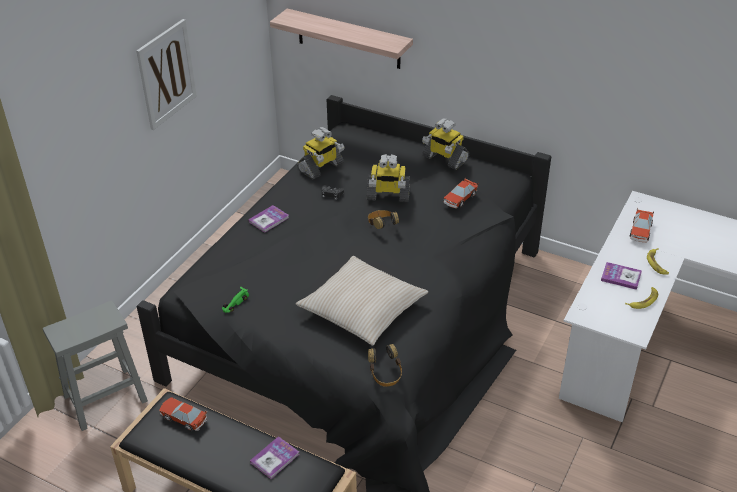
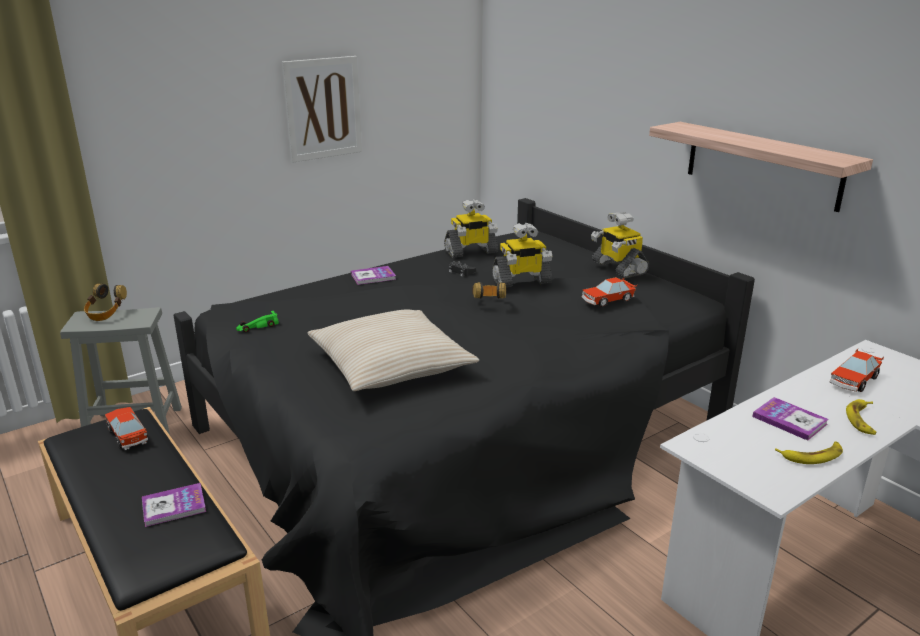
camera: 25 degrees right, 15 degrees down
shelf [270,8,413,69] -> shelf moved to [649,122,873,212]
toy robot [367,154,410,202] -> toy robot turned 45 degrees counterclockwise [492,223,552,288]
headphones [368,344,402,387] -> headphones moved to [84,284,127,321]

